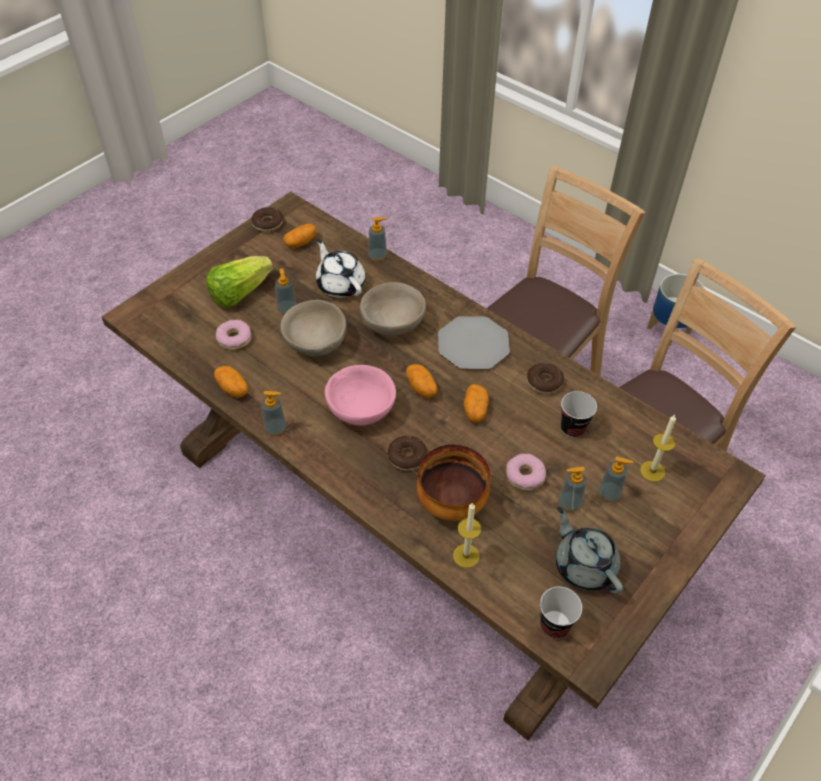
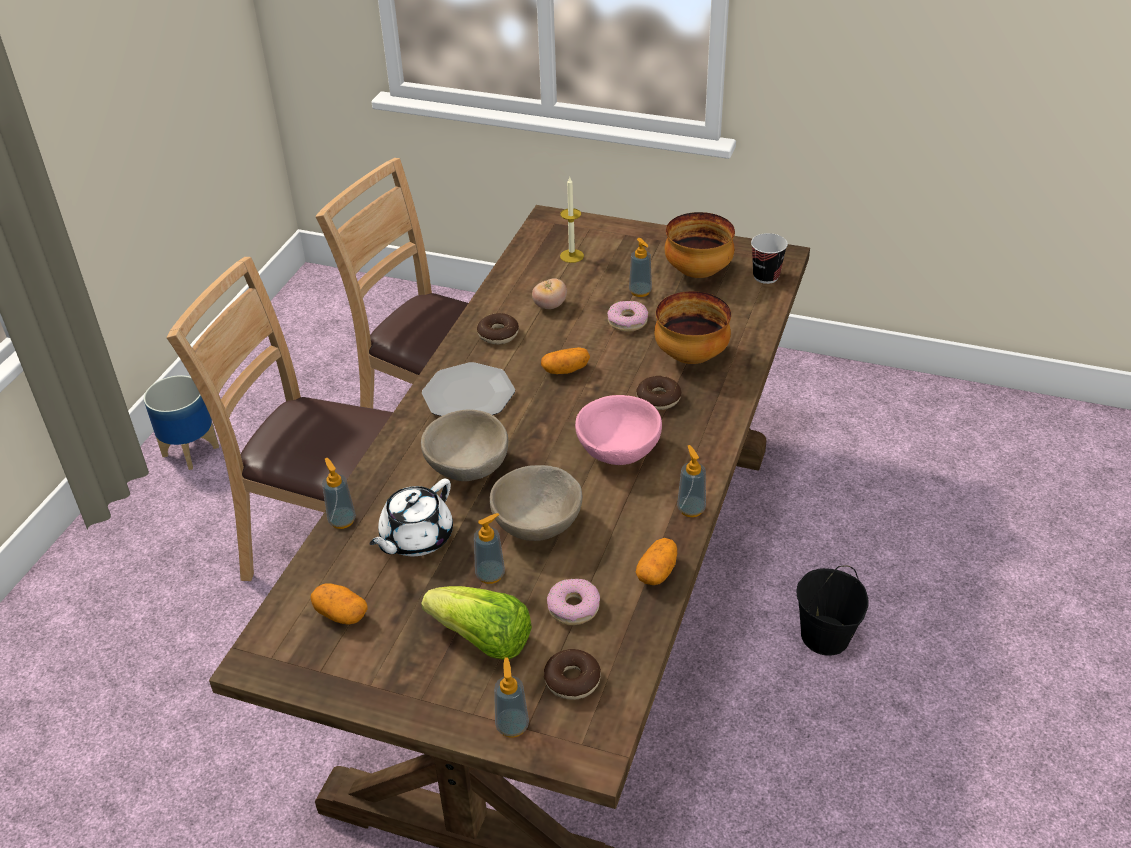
camera: 110 degrees left, 10 degrees down
donut [251,207,283,232] -> donut moved to [544,649,601,700]
potato [406,364,438,398] -> none
candle [453,502,481,568] -> none
grey teapot [556,507,623,594] -> bowl [665,212,735,278]
cup [561,391,597,438] -> tomato [532,278,567,309]
soap dispenser [598,457,633,502] -> soap dispenser moved to [494,657,529,738]
none -> black bucket [797,565,869,656]

